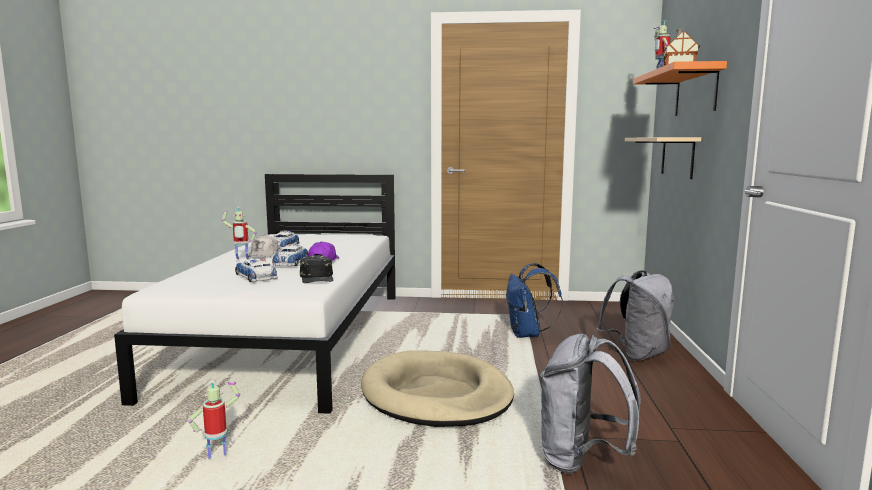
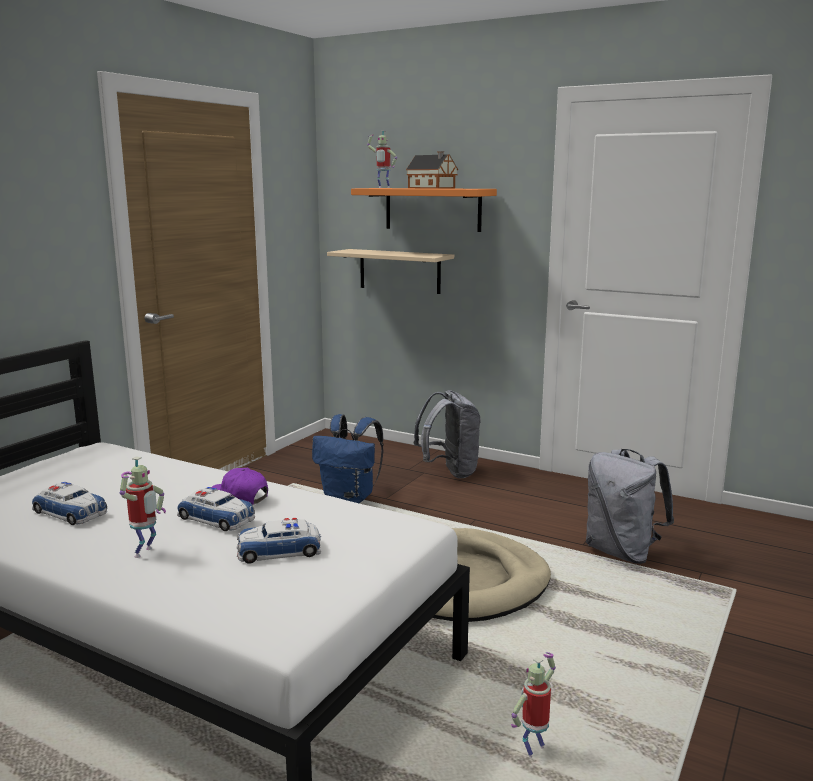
camera: 65 degrees left, 5 degrees up
toy robot [188,380,240,460] -> toy robot turned 45 degrees clockwise [511,652,556,758]
white cap [248,234,278,257] -> none
black cap [300,255,333,283] -> none

